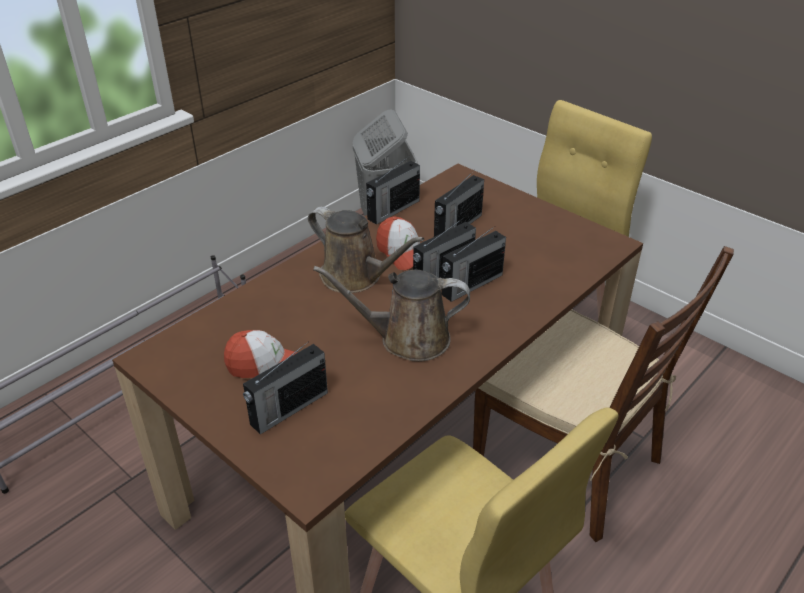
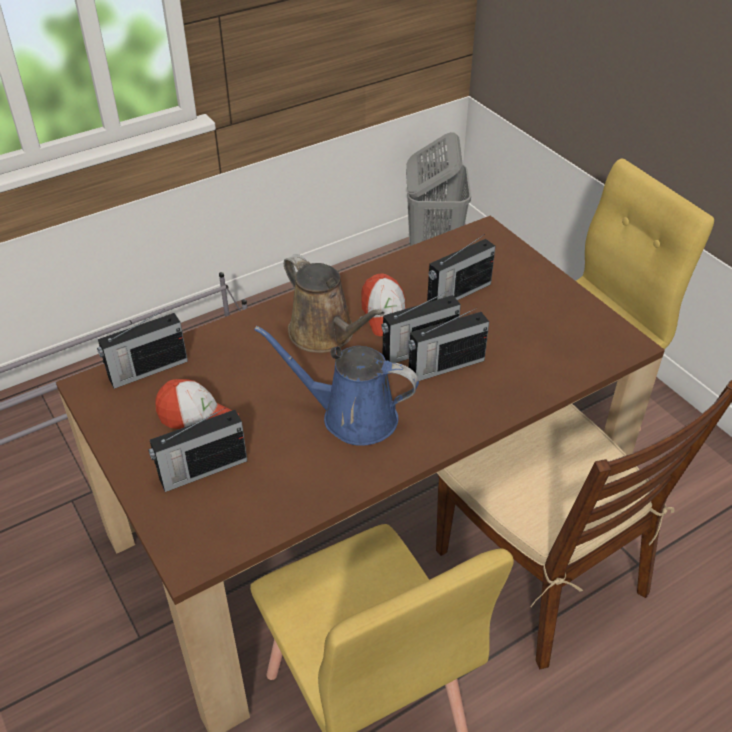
camera: 15 degrees right, 5 degrees up
brown watering can [313,266,470,362] -> blue watering can [254,325,419,446]
radio [366,155,420,225] -> radio moved to [97,309,188,389]

